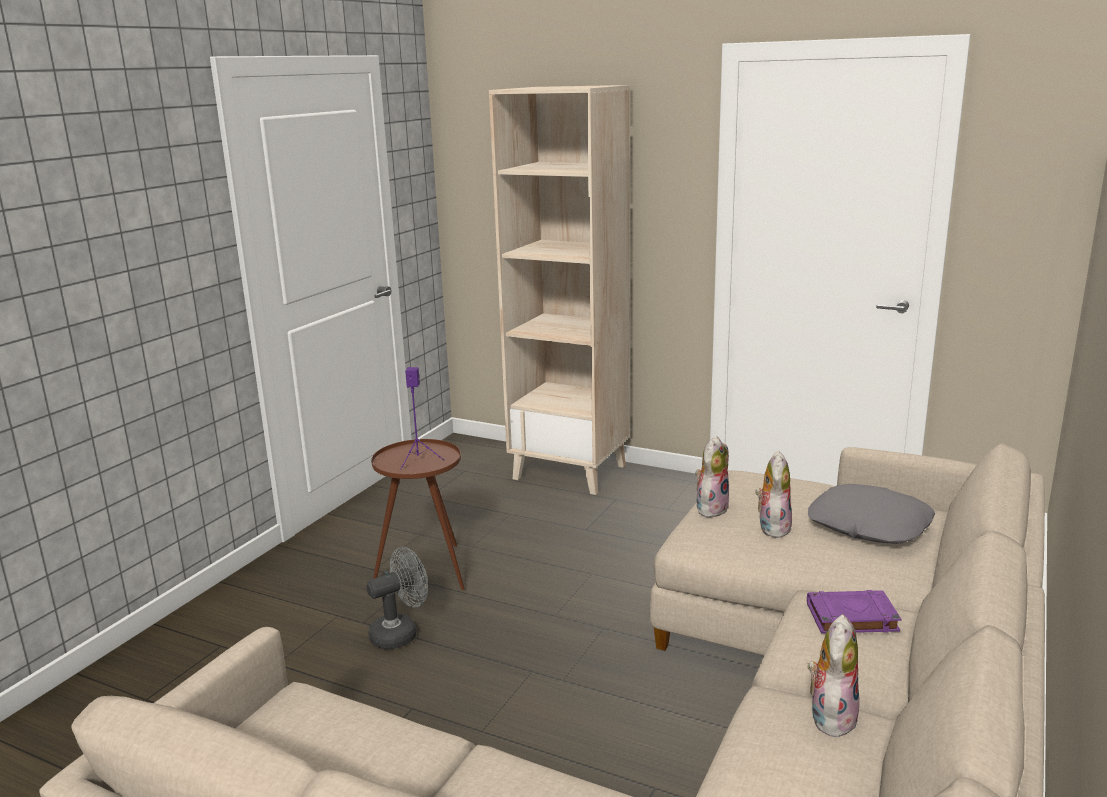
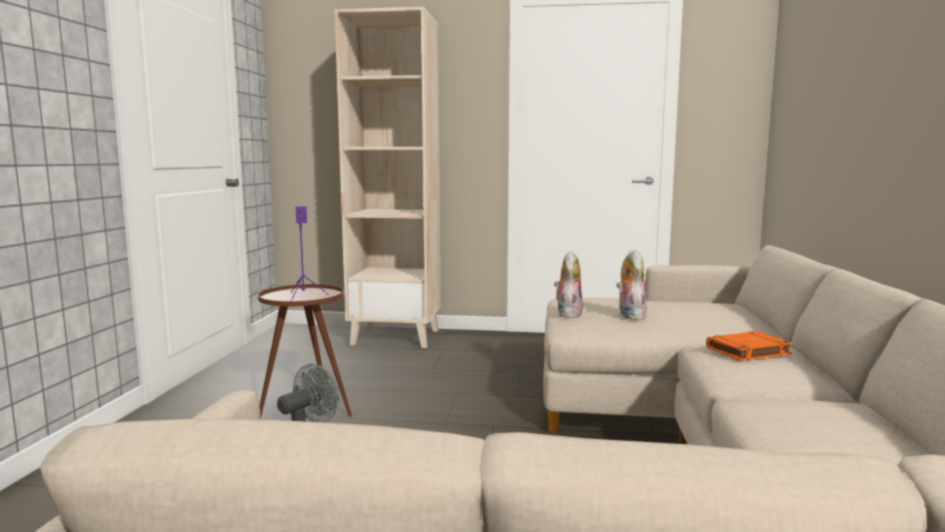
camera: 20 degrees left, 10 degrees down
purple book [807,590,902,634] -> orange book [706,331,793,361]
grey pillow [808,484,935,544] -> none
plush toy [808,614,860,737] -> none

